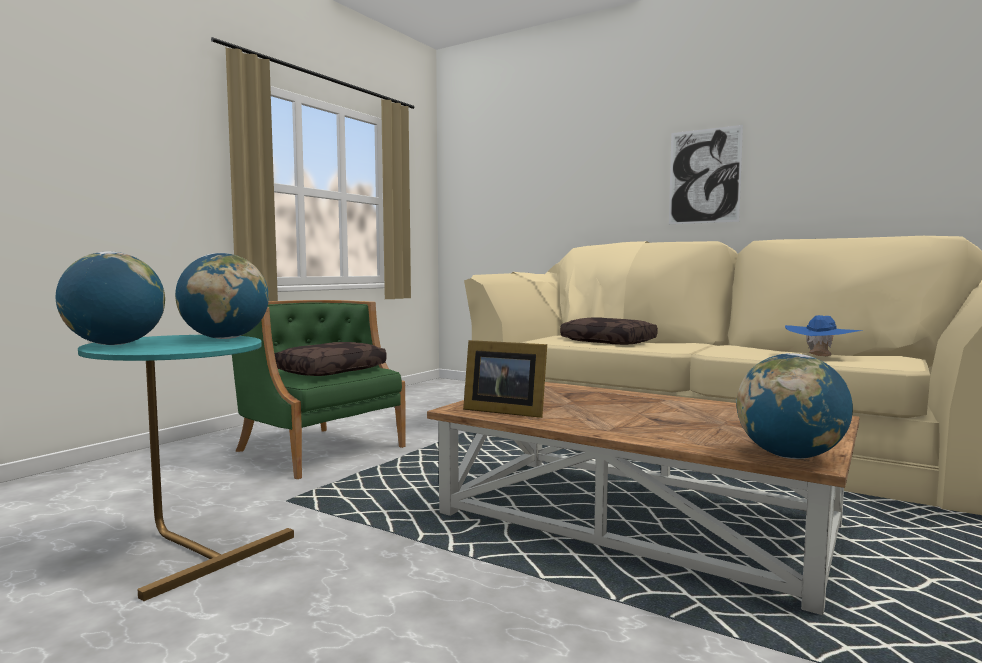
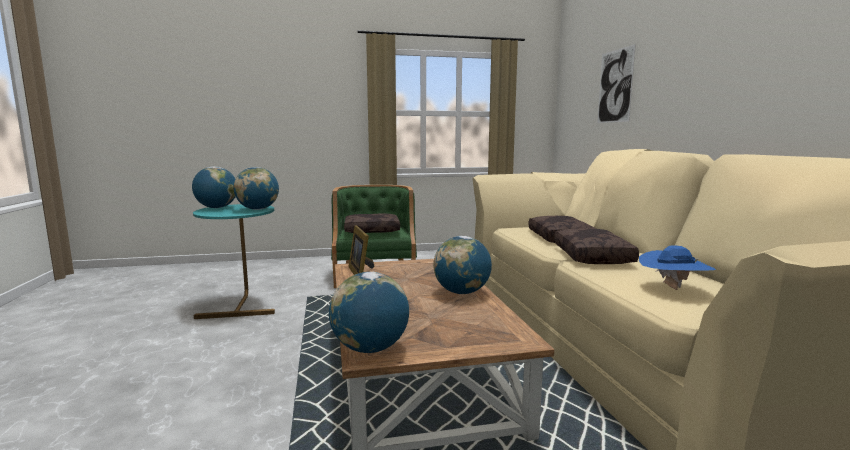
camera: 45 degrees right, 5 degrees up
picture [669,125,743,224] -> picture moved to [597,44,636,123]
none -> globe [433,236,492,294]
none -> brown pillow [554,228,639,264]

